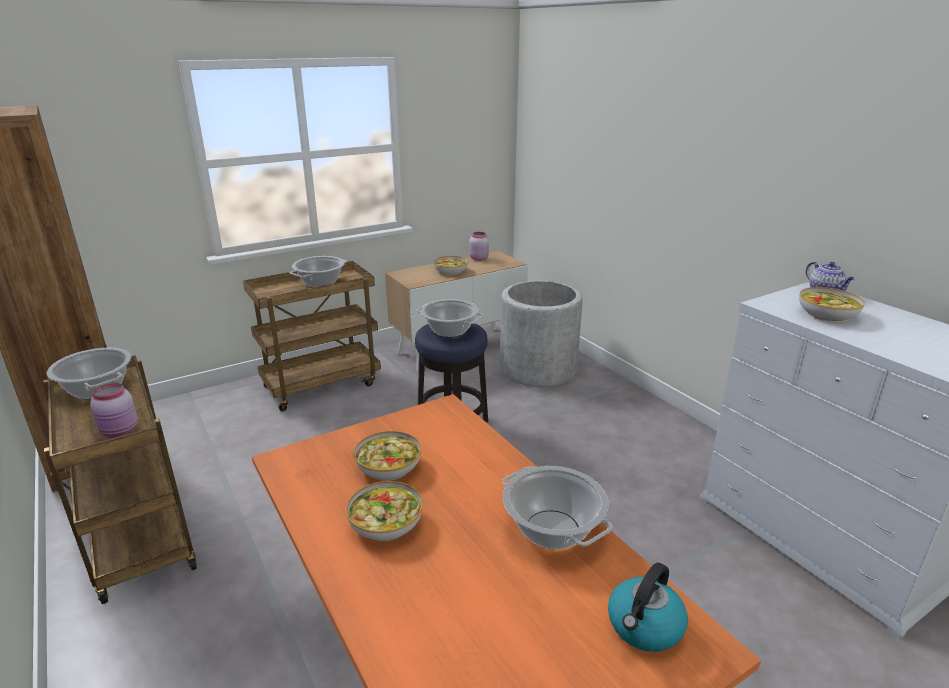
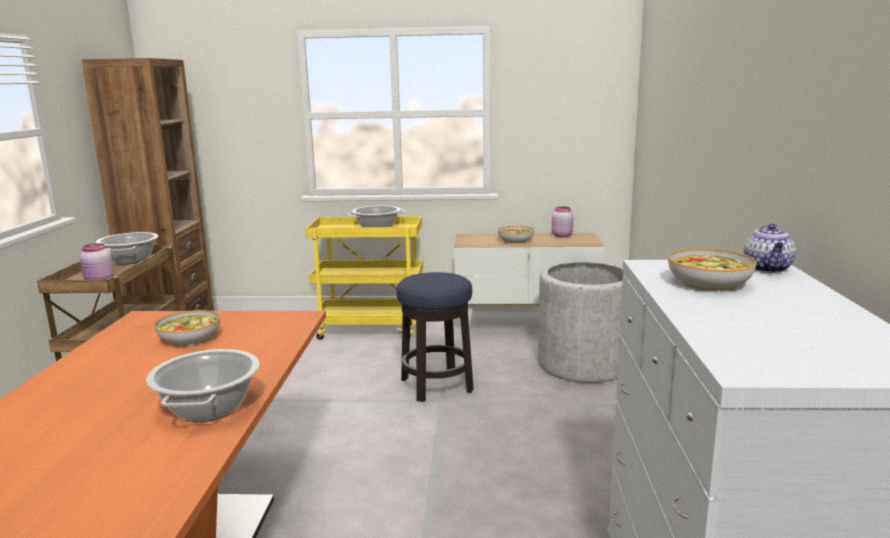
camera: 35 degrees right, 10 degrees down
brown cart [243,261,381,411] -> yellow cart [305,216,423,340]
bowl [346,481,423,541] -> none
cooking pot [416,299,484,337] -> none
kettle [608,563,688,652] -> none

